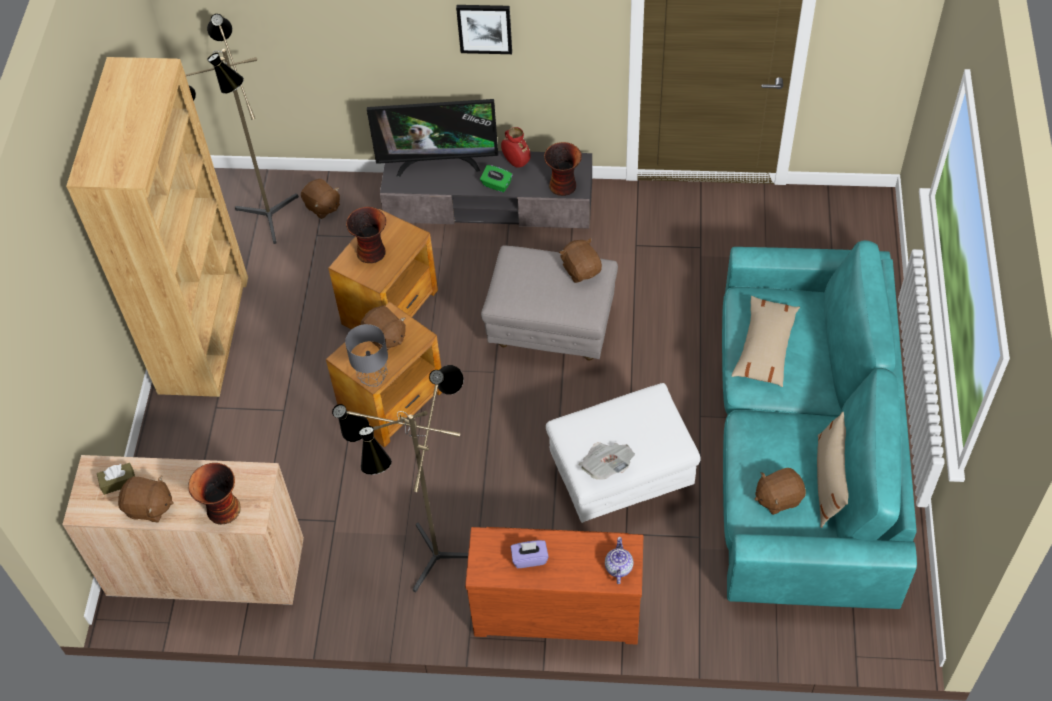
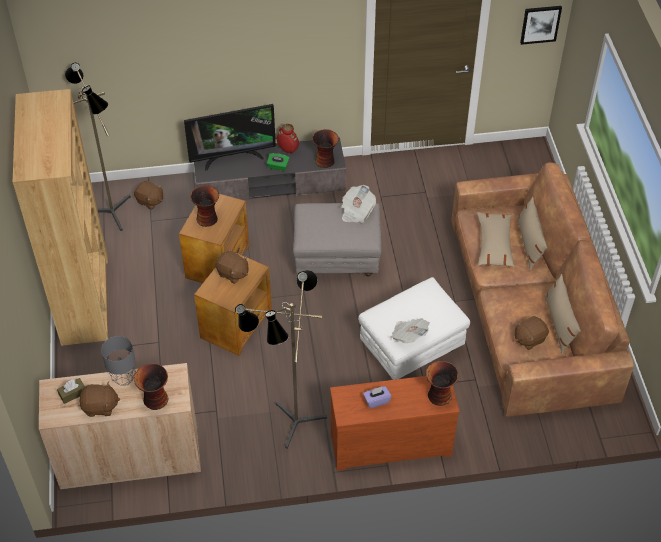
camera: 15 degrees left, 5 degrees down
grey table lamp [345,324,388,387] -> grey table lamp moved to [101,336,136,386]
picture [456,5,512,54] -> picture moved to [520,6,562,45]
brown plush toy [559,238,602,283] -> newspaper [341,185,376,223]
teapot [605,537,633,584] -> vase [426,361,458,406]
turquoise sofa [722,240,917,609] -> brown sofa [451,162,634,417]
none -> beige pillow [517,196,547,271]

